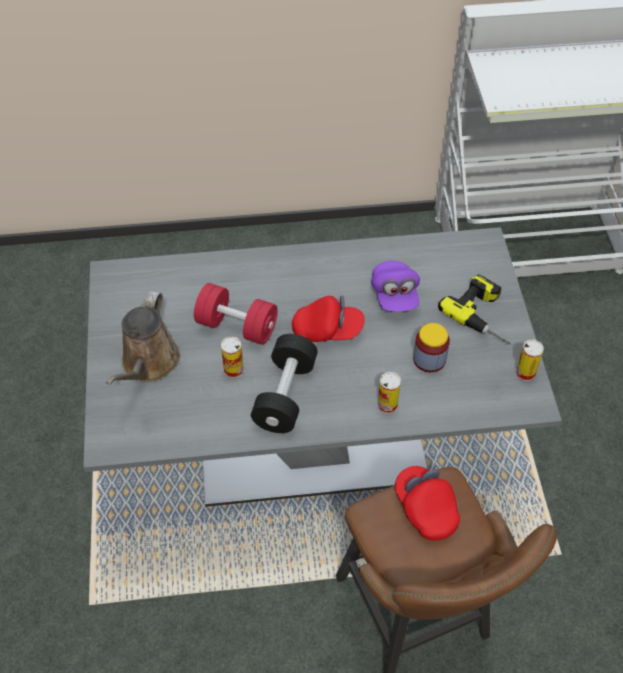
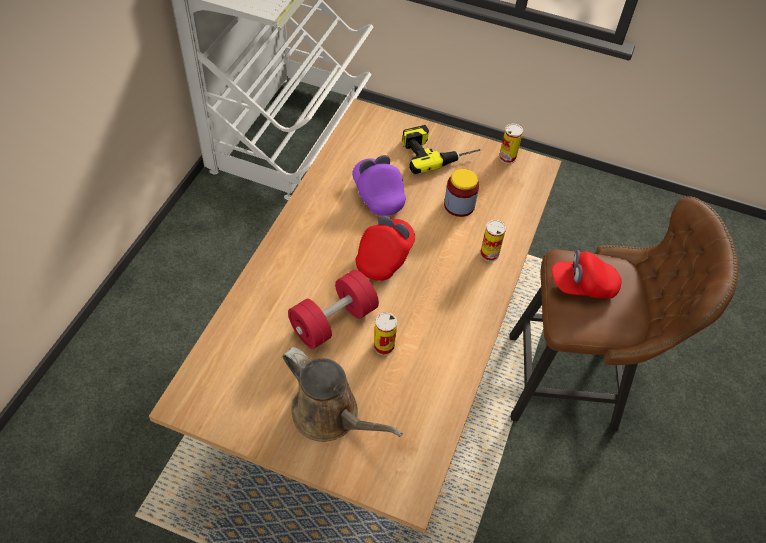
camera: 65 degrees left, 0 degrees up
grey dining table [83,227,562,507] -> brown dining table [149,98,561,533]
black dumbbell [251,334,318,433] -> none
purple cap [371,260,420,312] -> purple cap turned 135 degrees counterclockwise [352,155,406,216]

